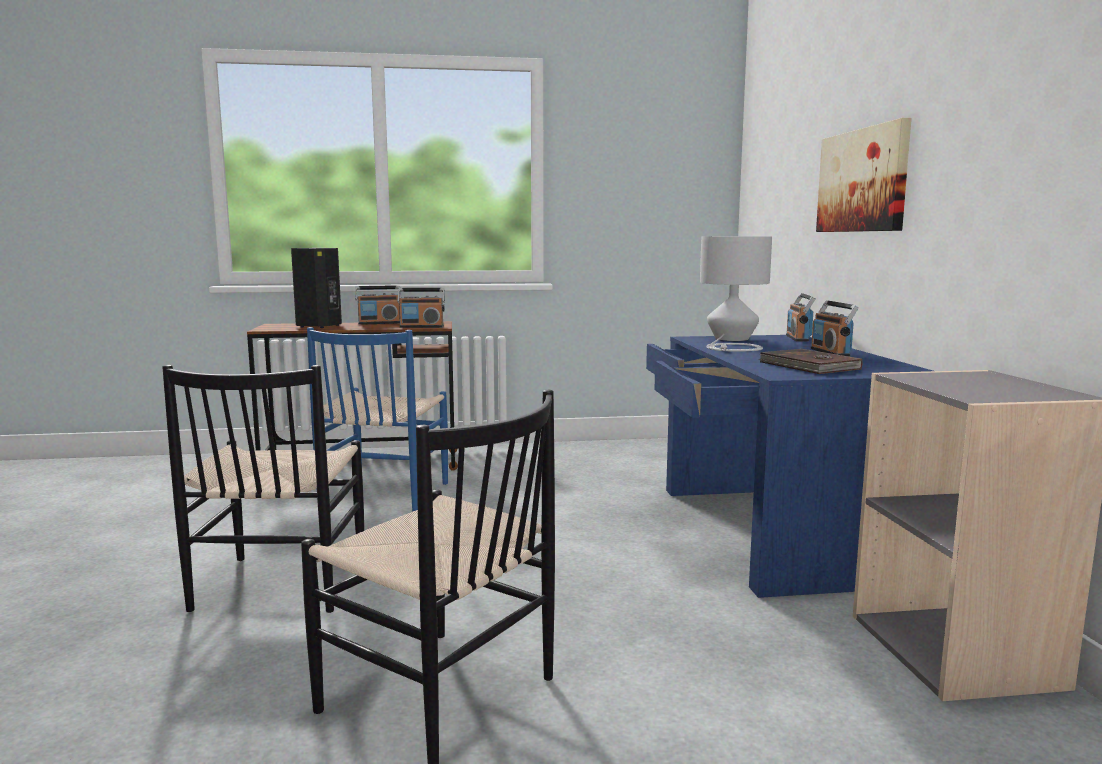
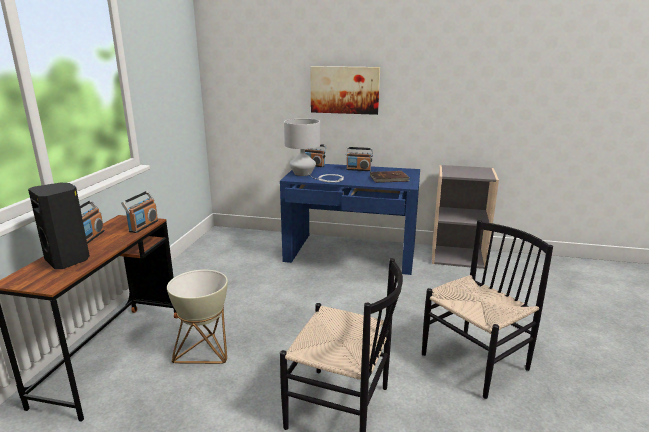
camera: 70 degrees left, 10 degrees up
blue chair [307,327,448,512] -> planter [167,270,228,364]

